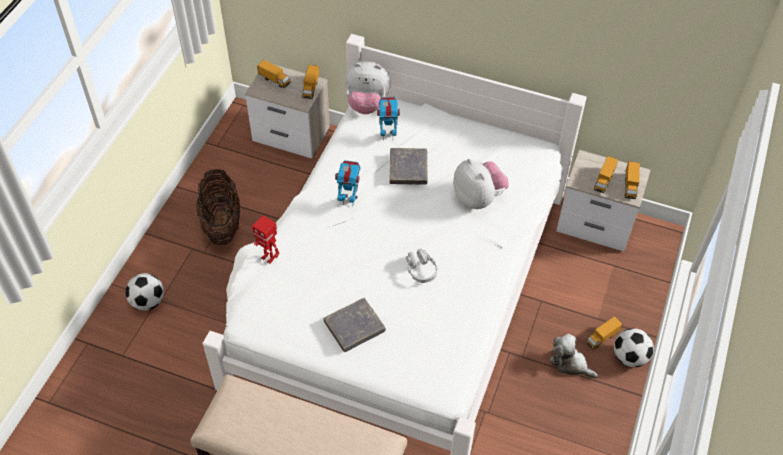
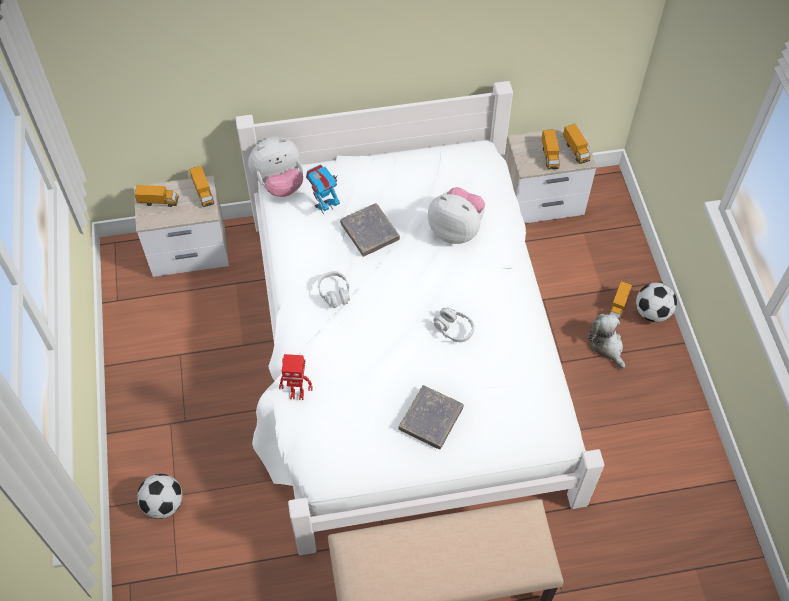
camera: 30 degrees left, 5 degrees up
basket [196,169,240,245] -> none
toy robot [334,160,361,206] -> grey headphones [318,271,350,308]
plush toy [550,334,598,378] -> plush toy turned 60 degrees clockwise [588,314,625,369]

